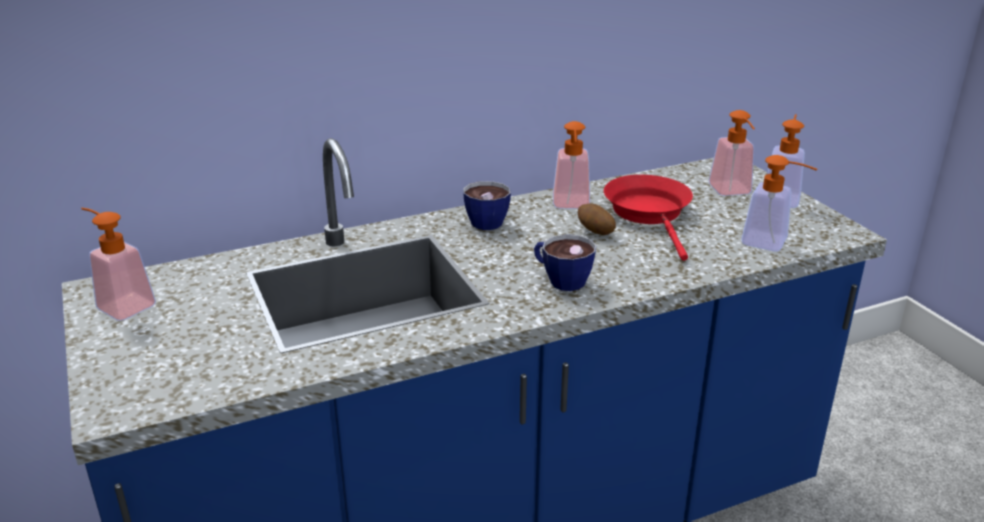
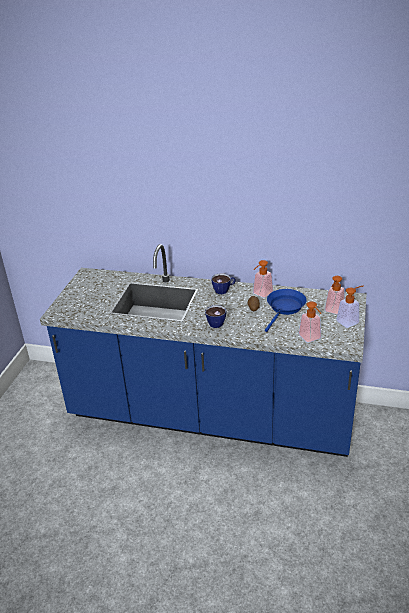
camera: 40 degrees right, 5 degrees up
soap dispenser [81,208,156,321] -> none
red frying pan [604,175,693,261] -> blue frying pan [265,289,307,332]

